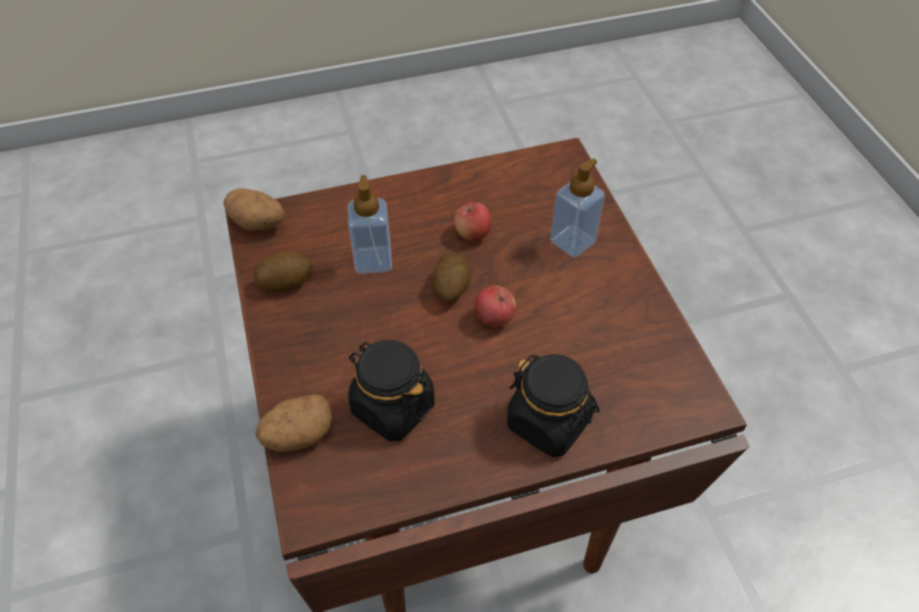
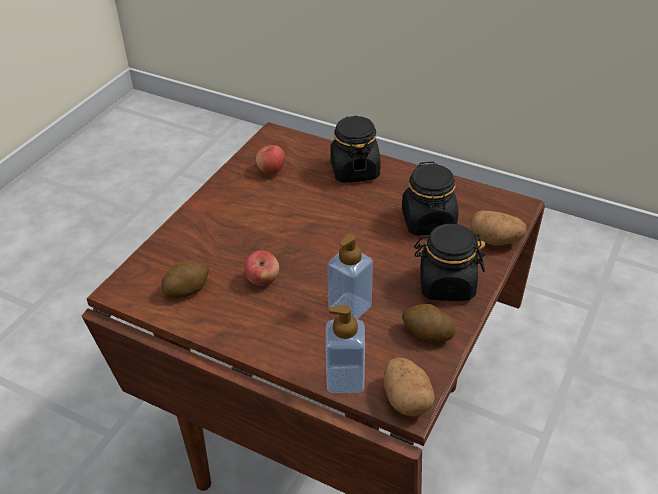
camera: 135 degrees left, 10 degrees down
potato [432,252,471,302] -> potato moved to [161,260,209,298]
apple [474,285,516,327] -> apple moved to [256,145,285,175]
soap dispenser [550,158,605,258] -> soap dispenser moved to [326,305,365,393]
none -> black jar [414,224,485,301]

